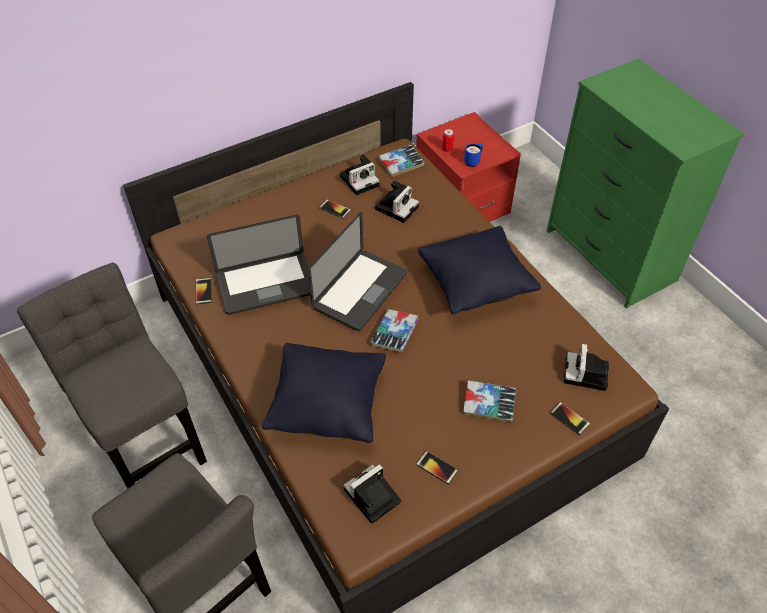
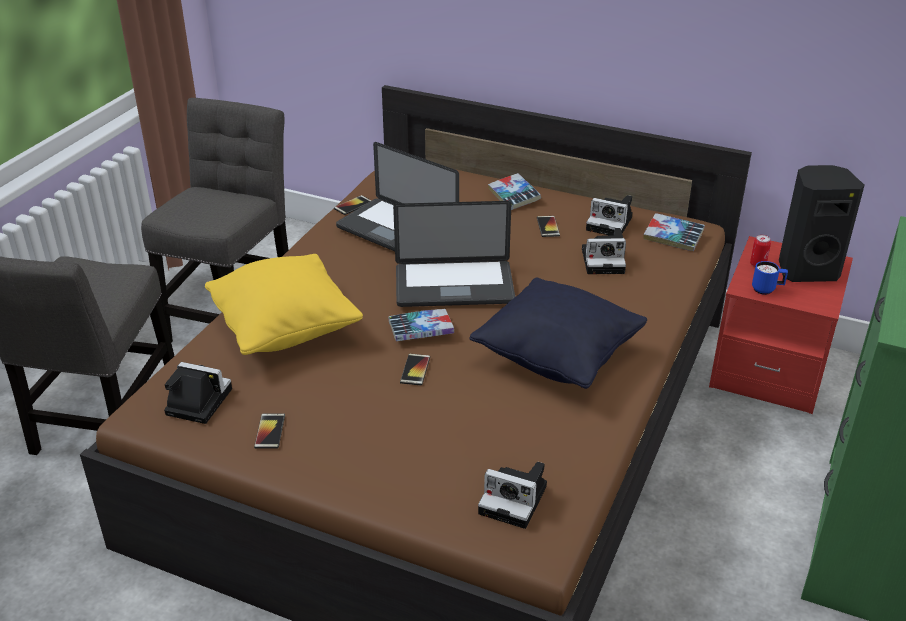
camera: 55 degrees right, 15 degrees down
black pillow [262,343,386,443] -> yellow pillow [205,254,363,355]
book [463,380,516,422] -> book moved to [488,173,541,210]
phone [550,402,590,435] -> phone moved to [400,354,430,386]
camera [564,344,609,391] -> camera turned 135 degrees counterclockwise [478,462,547,529]
none -> black speaker [779,165,864,282]

